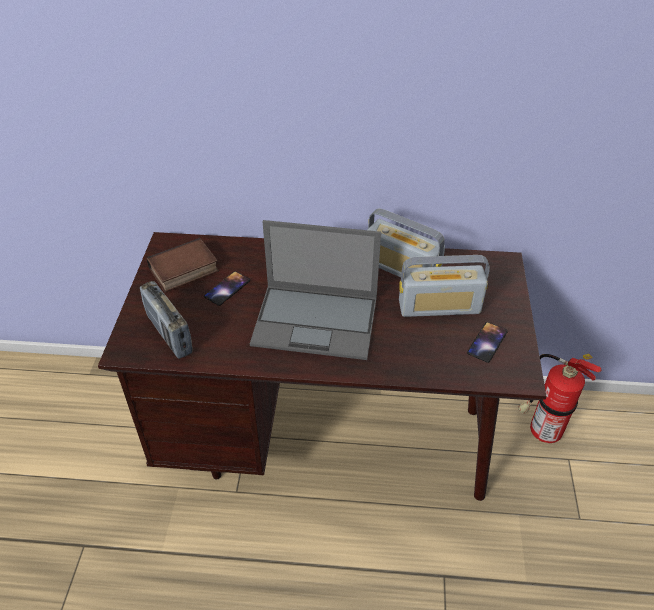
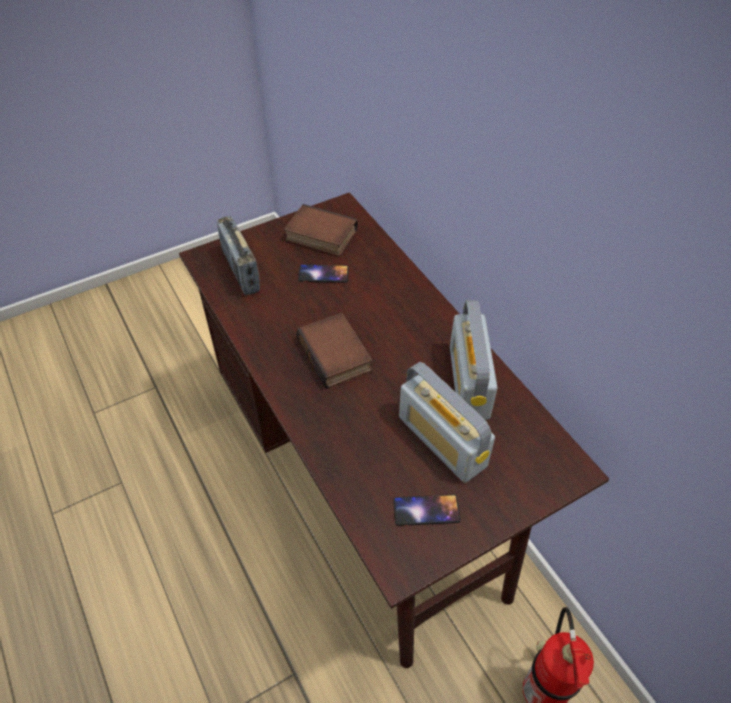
camera: 55 degrees right, 5 degrees up
radio [140,281,193,359] -> radio turned 45 degrees counterclockwise [217,216,260,295]
laptop [250,220,381,360] -> book [296,313,372,389]

